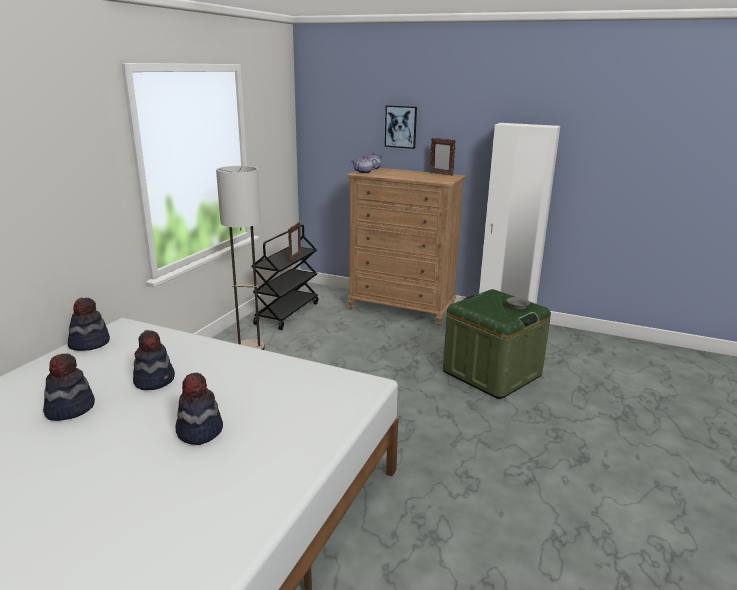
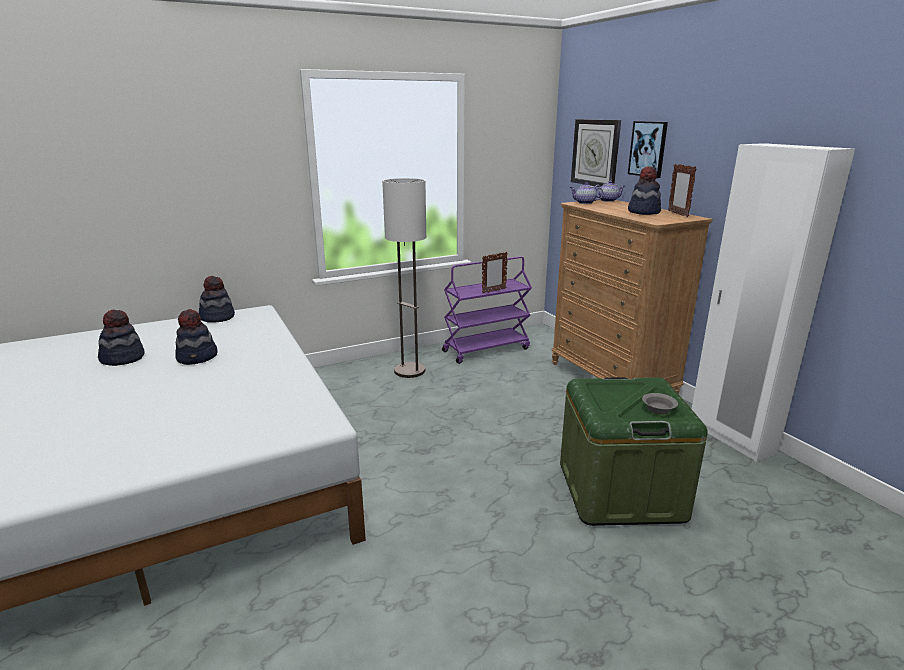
camera: 40 degrees right, 0 degrees up
hat [175,373,223,445] -> hat moved to [628,166,661,215]
black cart [251,224,318,330] -> purple cart [442,256,532,364]
none -> wall clock [571,119,621,187]

